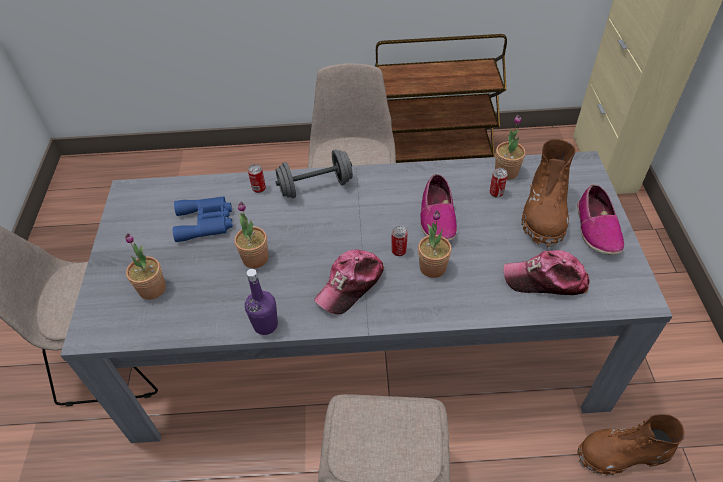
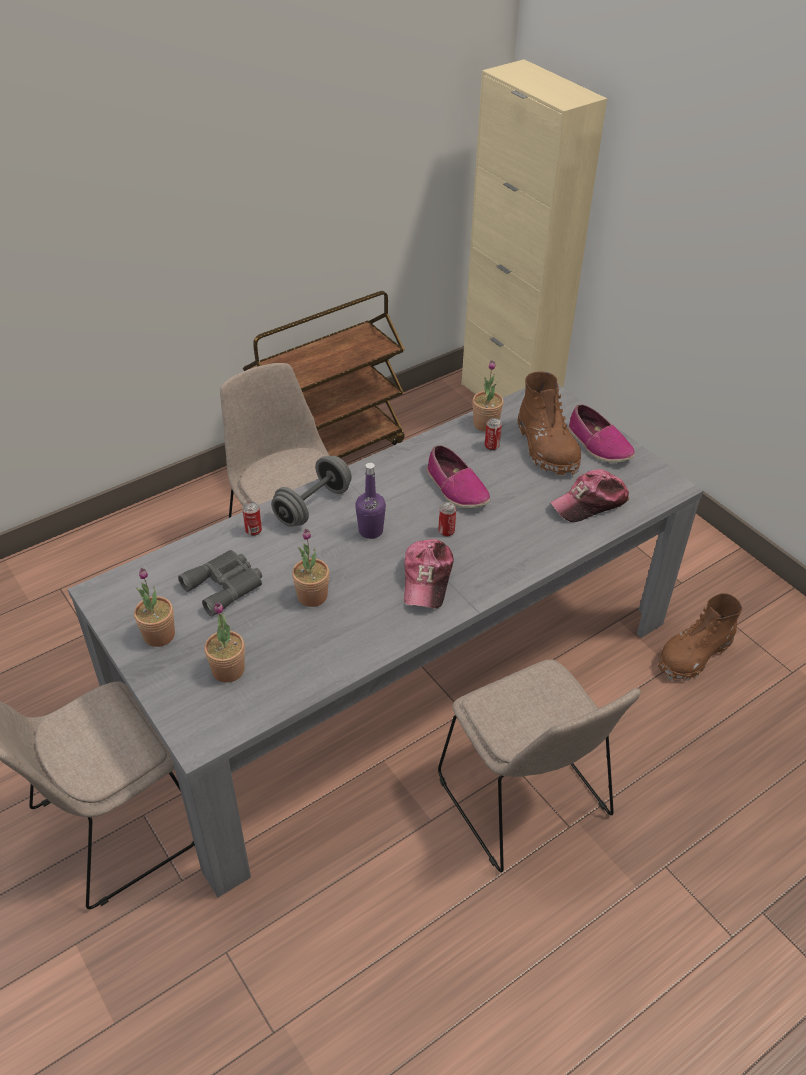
camera: 35 degrees left, 5 degrees down
blue binoculars [173,196,233,242] -> grey binoculars [178,550,262,617]
purple bottle [245,269,278,335] -> purple bottle moved to [355,463,386,539]
potted plant [418,210,451,278] -> potted plant moved to [134,568,175,647]

